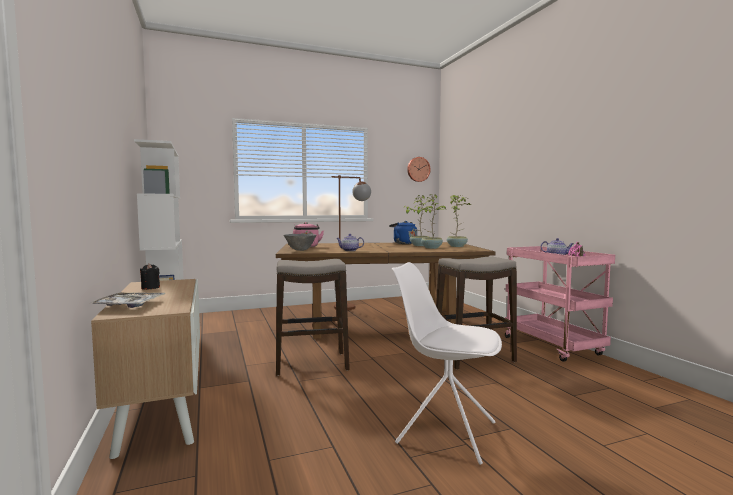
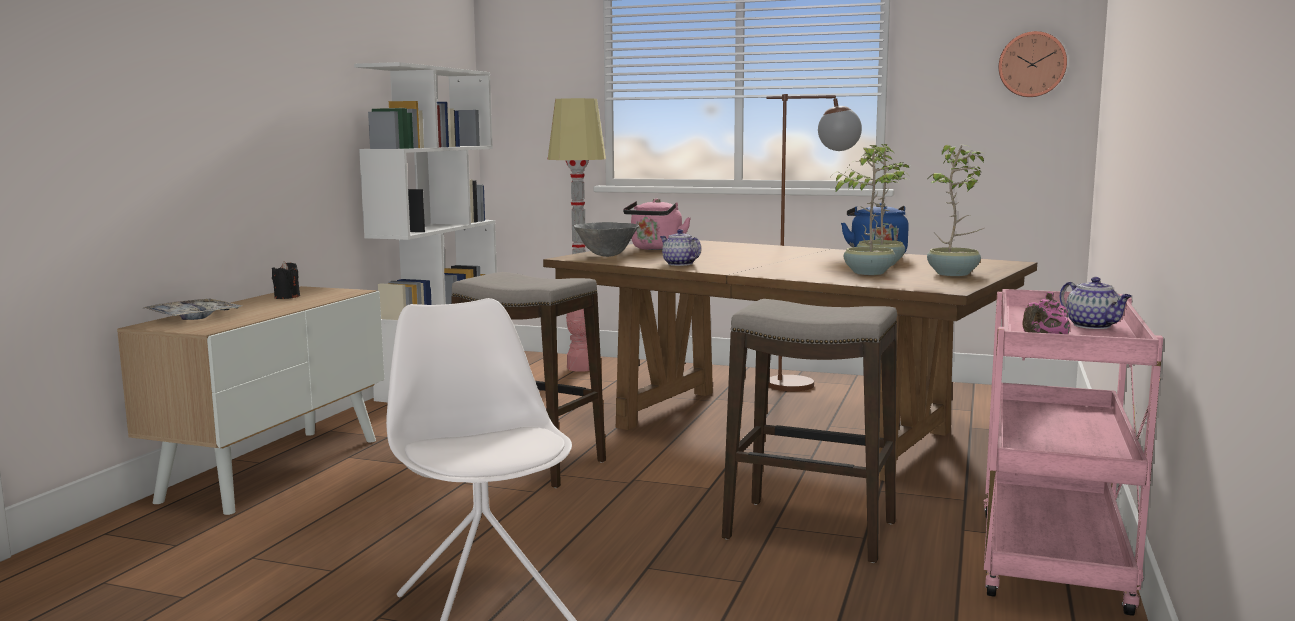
camera: 40 degrees right, 5 degrees up
none -> floor lamp [548,98,606,372]

